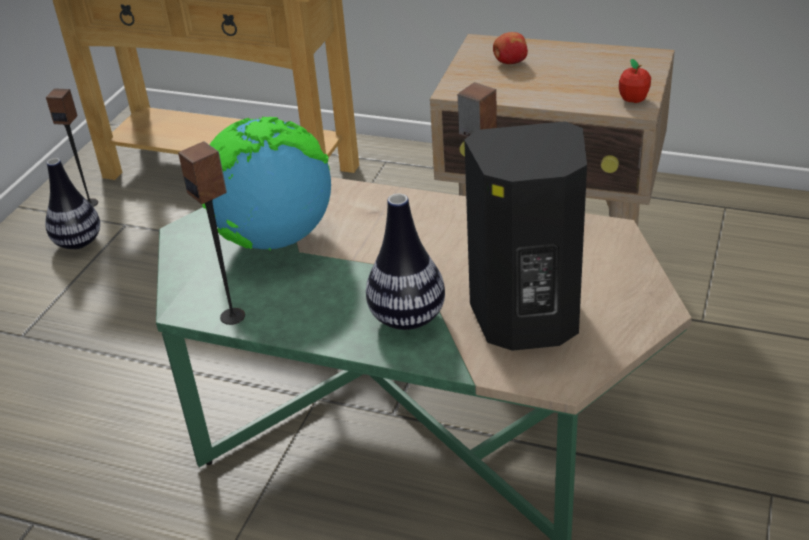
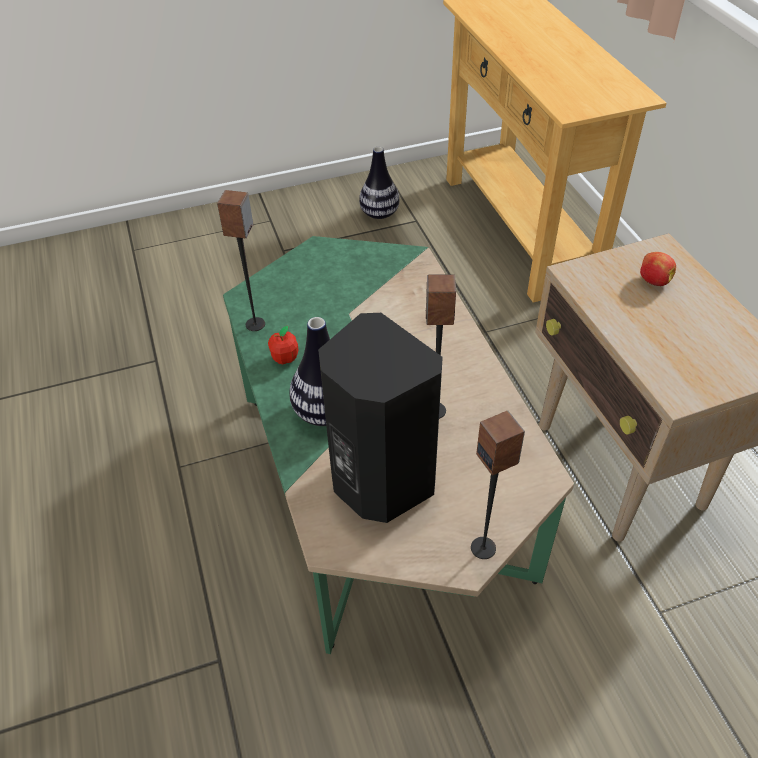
camera: 50 degrees right, 10 degrees up
speaker [46,88,98,207] -> speaker moved to [471,411,525,559]
globe [202,116,331,250] -> none
apple [619,59,651,103] -> apple moved to [268,326,299,364]

